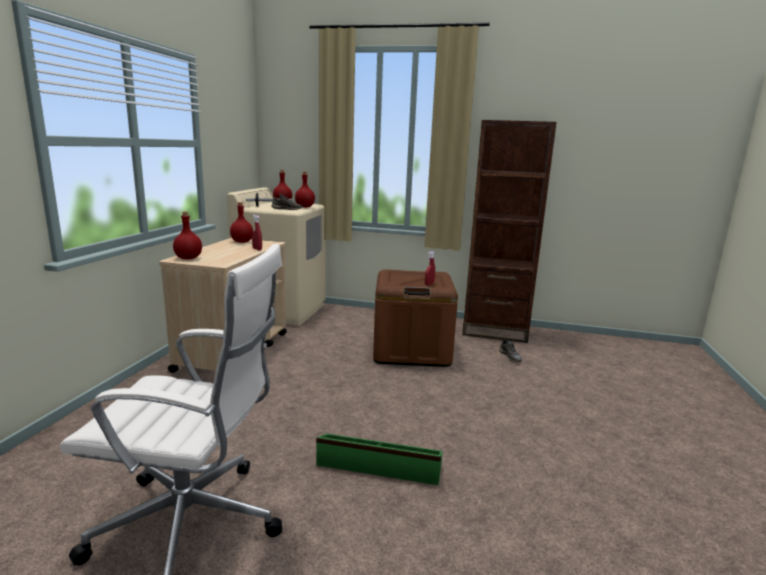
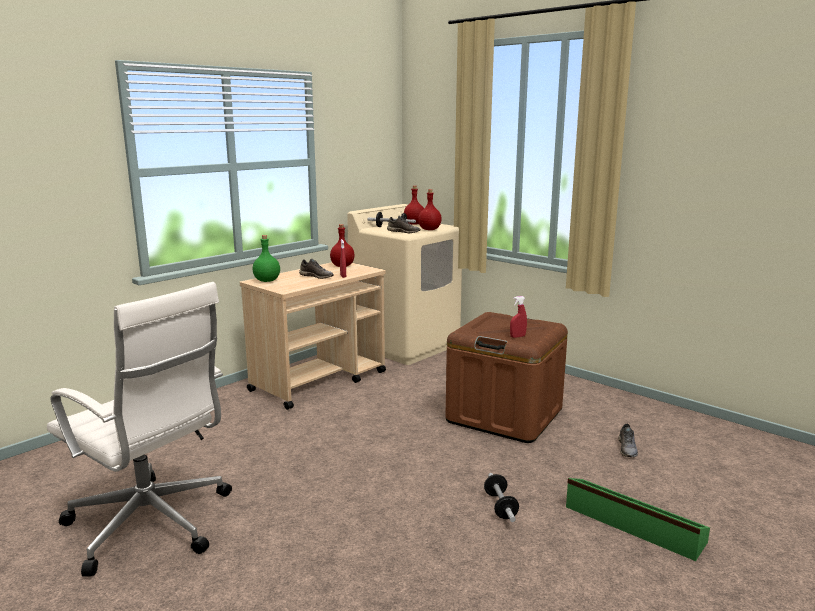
camera: 30 degrees right, 0 degrees up
red bottle [173,212,202,259] -> green bottle [253,235,280,282]
green storage box [316,434,442,485] -> green storage box moved to [566,478,710,561]
brown bookcase [462,120,557,343] -> none
none -> grey shoe [299,259,334,279]
none -> dumbbell [484,473,519,522]

